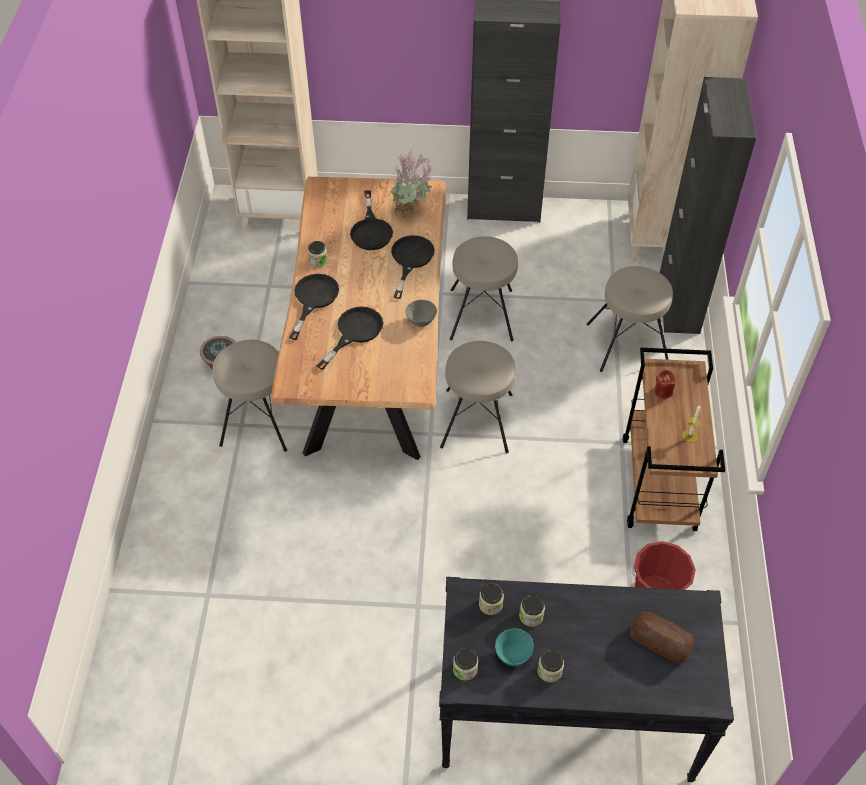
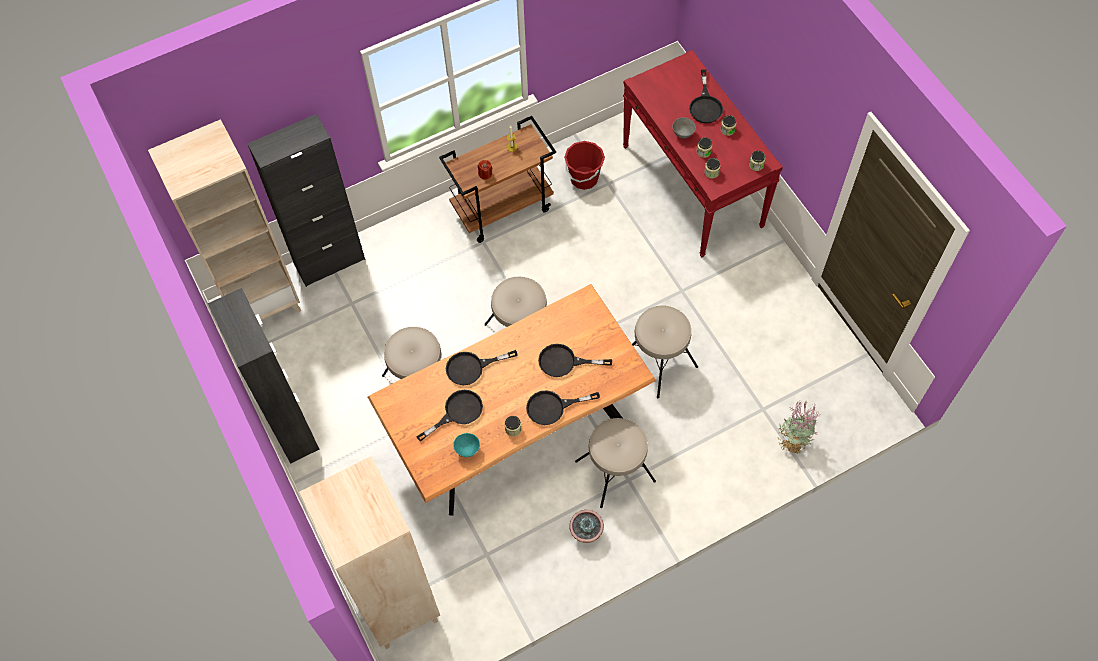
camera: 120 degrees left, 10 degrees up
potted plant [388,151,432,218] -> potted plant moved to [778,400,820,453]
grey bowl [406,300,437,327] -> grey bowl moved to [672,117,696,138]
black console table [439,577,734,782] -> red console table [623,50,783,258]
turquoise bowl [495,628,534,666] -> turquoise bowl moved to [453,433,480,457]
beige stool [586,266,673,372] -> beige stool moved to [632,306,698,398]
bread [630,611,694,664] -> none
none -> black frying pan [689,69,723,123]

